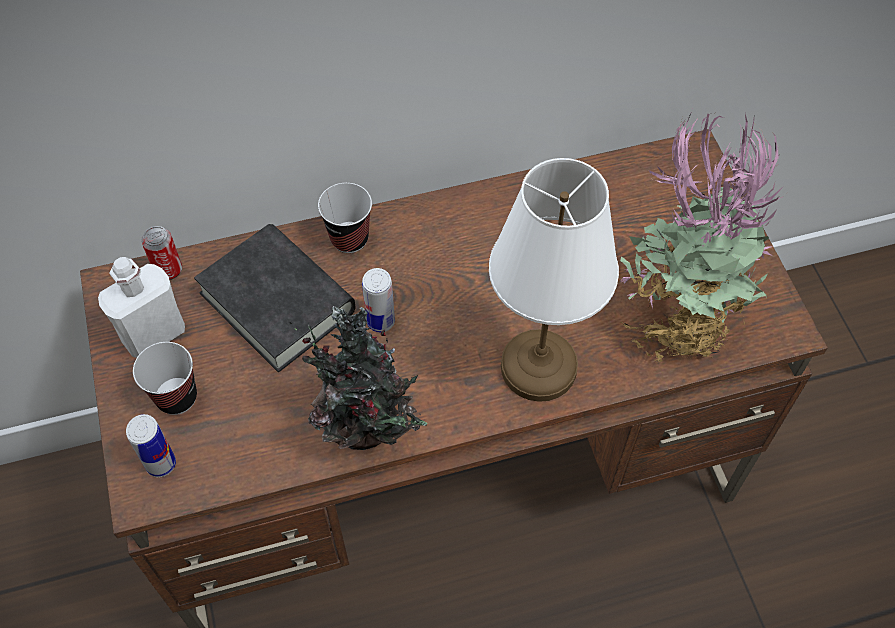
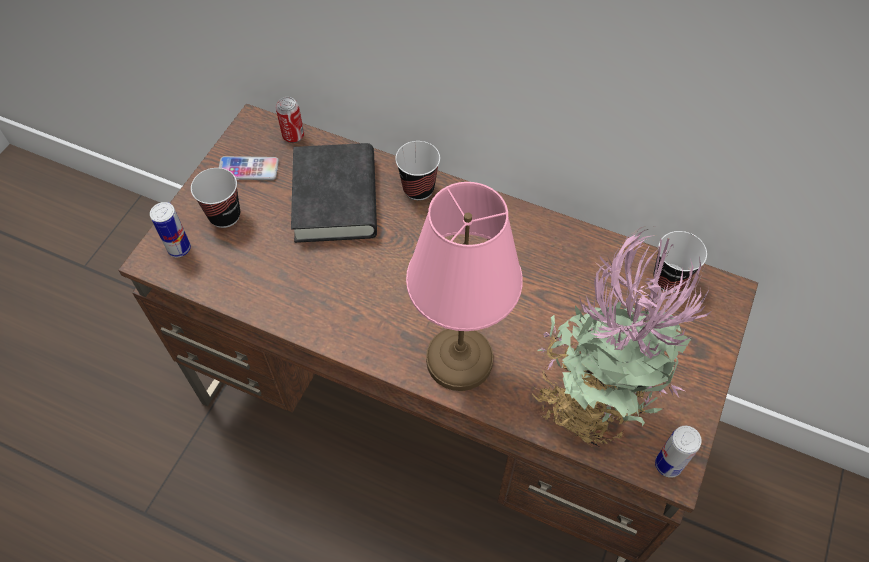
camera: 40 degrees right, 0 degrees up
white bottle [98,257,185,358] -> phone [219,156,279,180]
potted plant [290,306,428,450] -> none
can [362,268,395,332] -> can moved to [655,426,702,478]
white table lamp [489,158,619,402] -> pink table lamp [406,182,523,391]
none -> cup [653,231,707,292]

